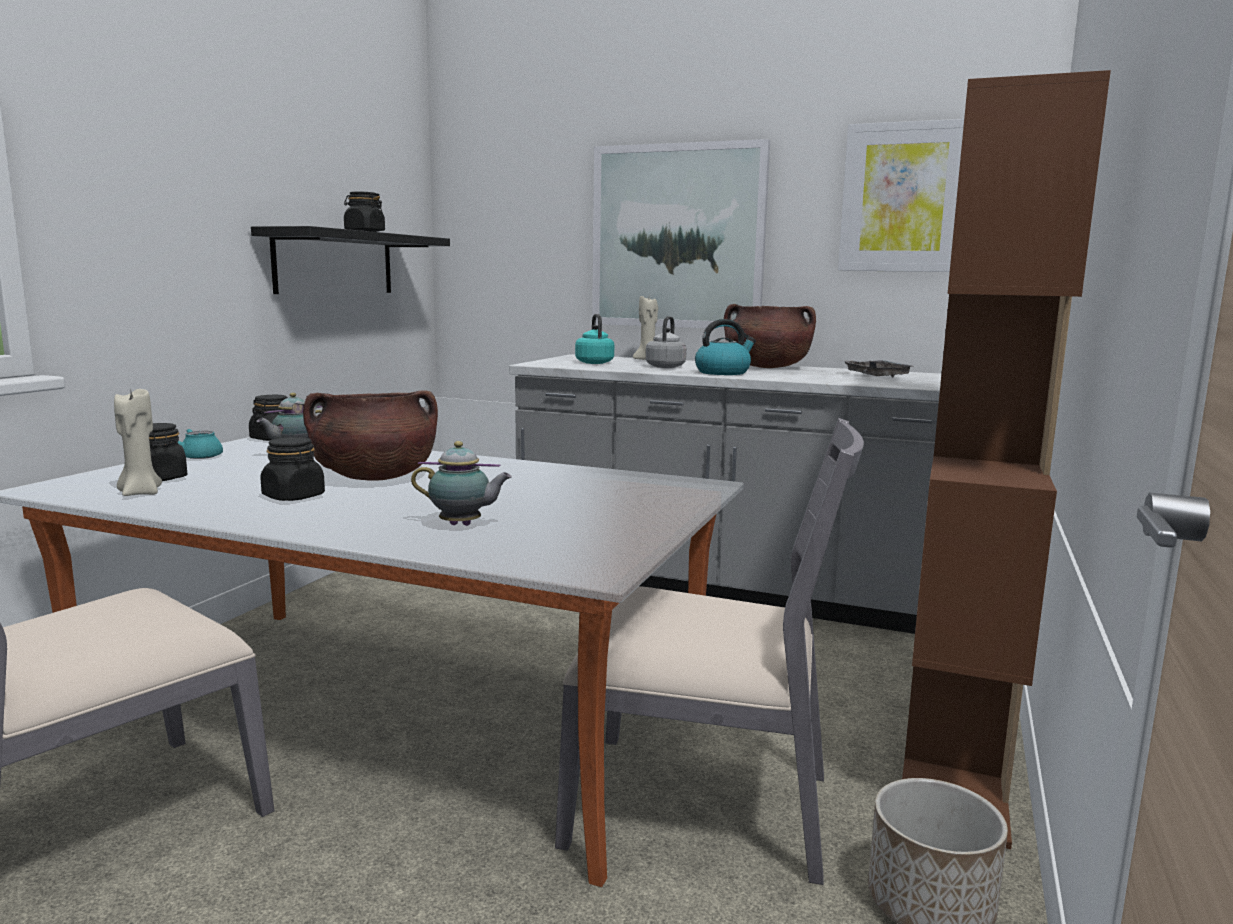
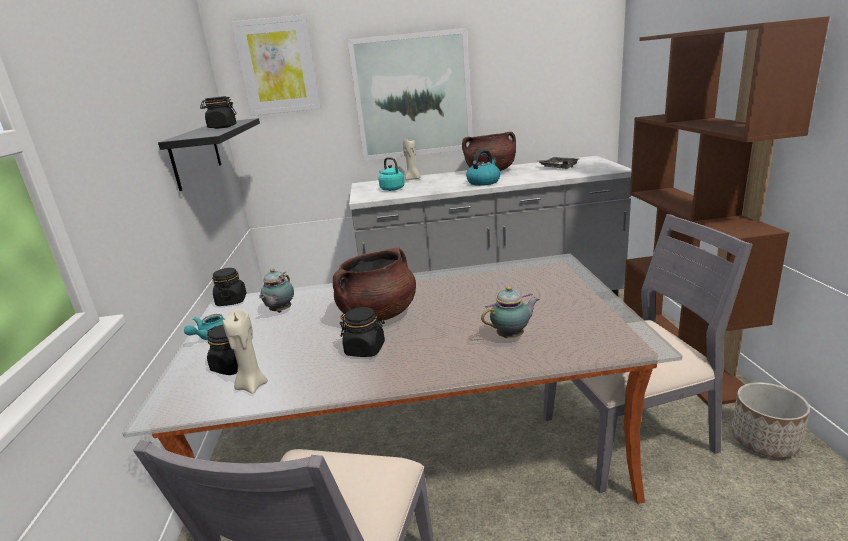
camera: 25 degrees left, 10 degrees up
grey kettle [646,316,686,368] -> none
picture [838,119,964,272] -> picture moved to [231,15,321,116]

